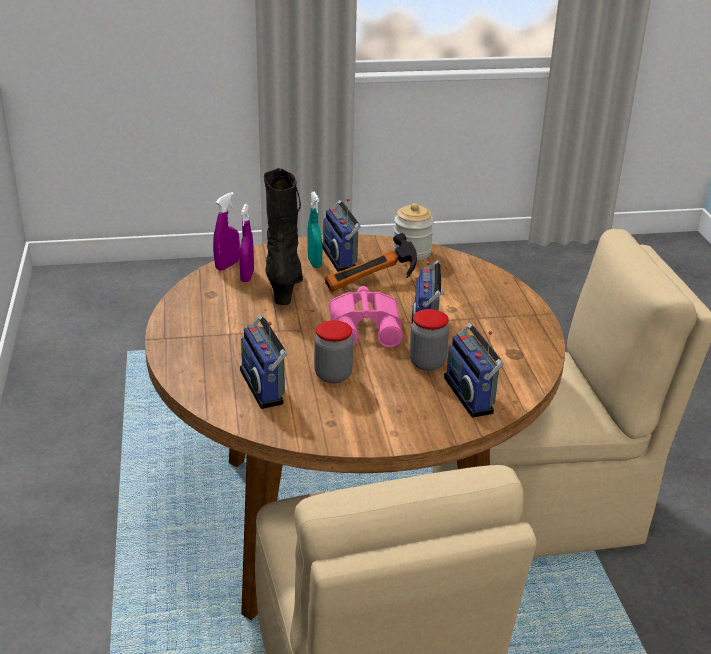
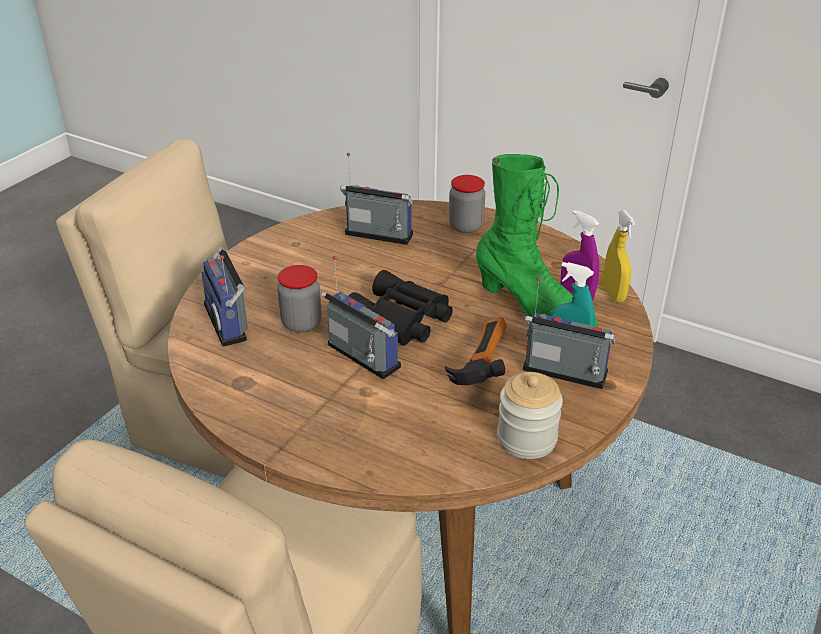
camera: 130 degrees right, 5 degrees up
purple spray bottle [213,192,240,271] -> yellow spray bottle [603,210,636,302]
black boot [264,168,303,305] -> green boot [476,154,598,327]
jar [314,320,353,383] -> jar moved to [449,175,485,233]
pink binoculars [329,286,403,348] -> black binoculars [349,270,453,346]
radio [444,323,504,418] -> radio turned 135 degrees counterclockwise [201,247,248,347]

